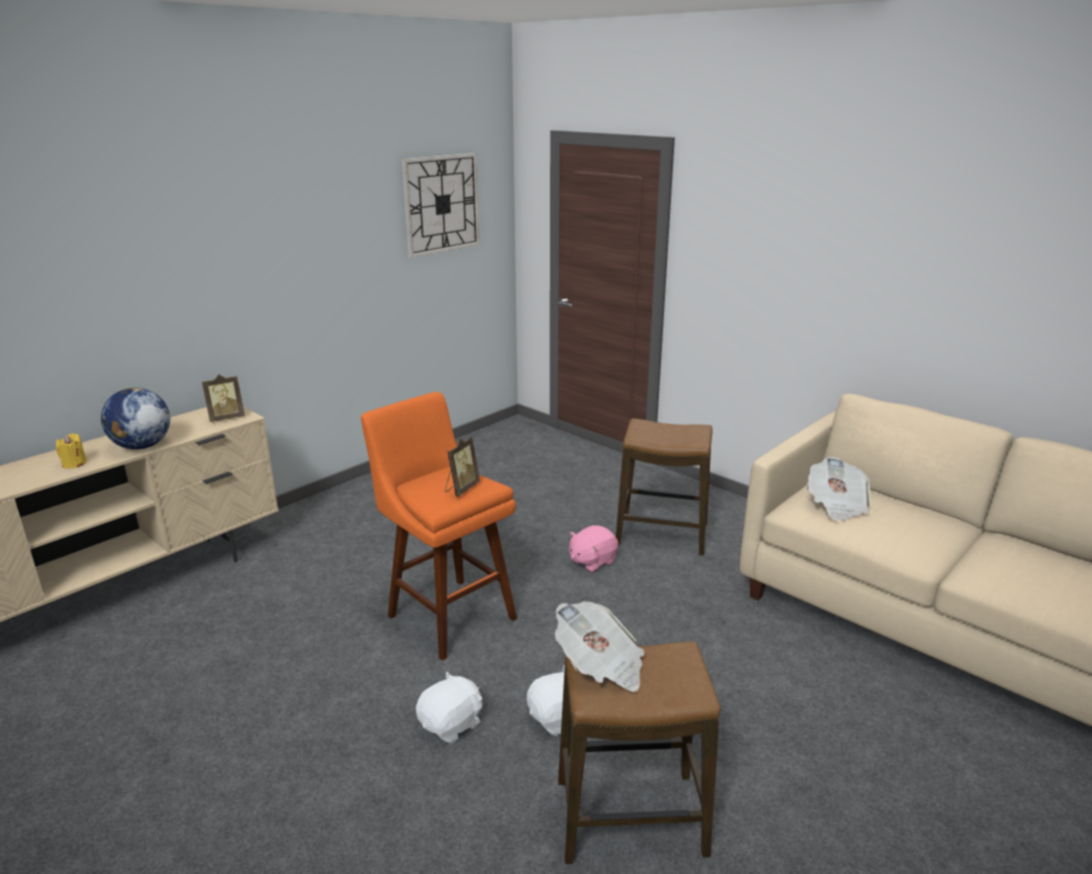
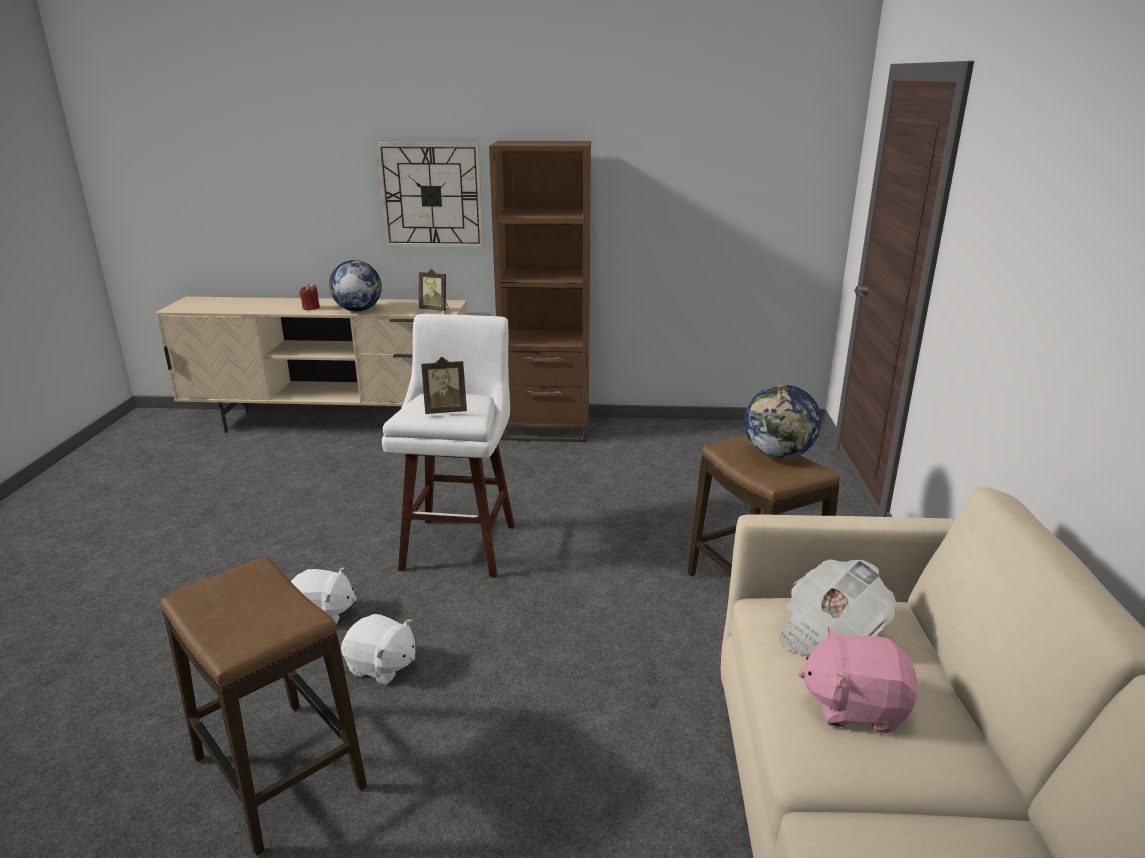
camera: 50 degrees right, 0 degrees up
yellow candle [56,433,87,469] -> red candle [300,284,320,310]
orange stool [361,392,517,661] -> white stool [382,314,515,578]
wall clock [402,153,480,258] -> wall clock moved to [376,143,484,248]
newspaper [555,601,644,692] -> none
pink plush toy [569,525,618,573] -> pink plush toy moved to [798,626,918,733]
none -> brown bookcase [489,141,591,442]
none -> globe [744,384,821,459]

